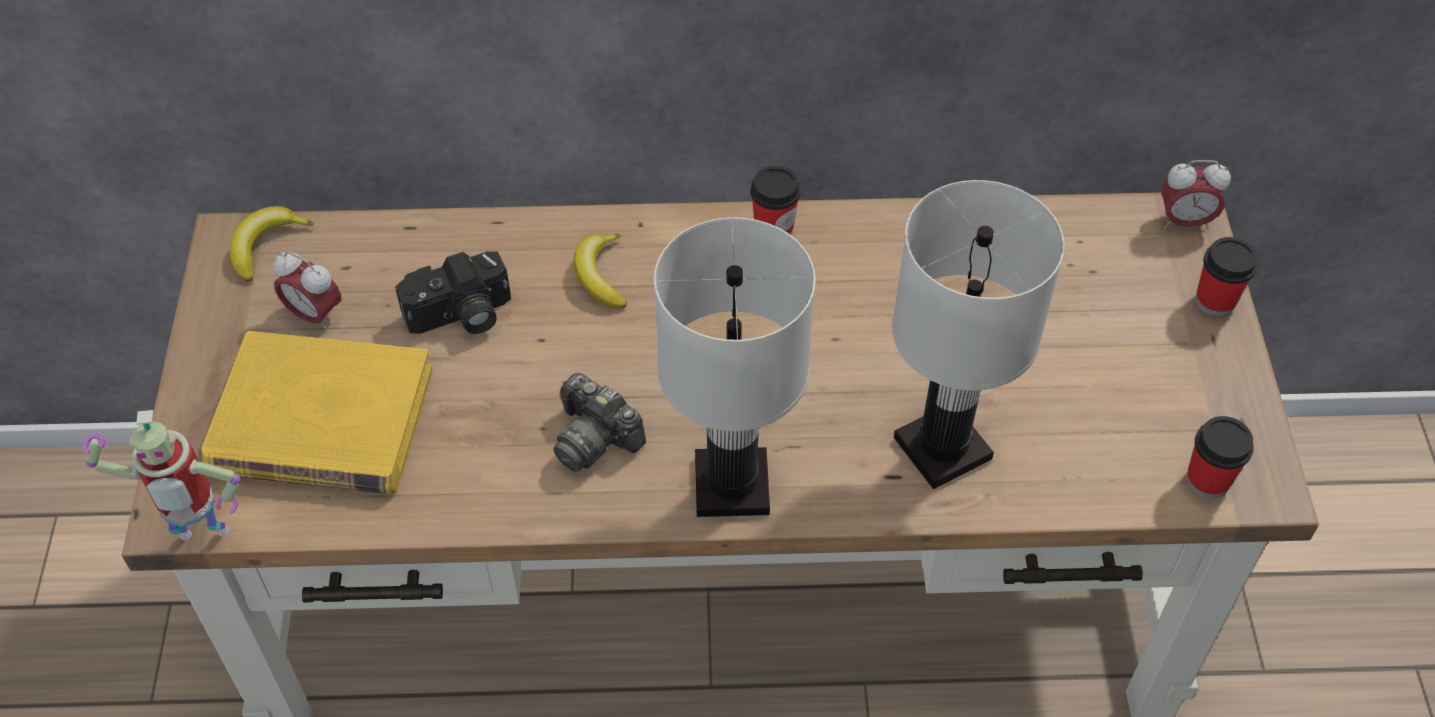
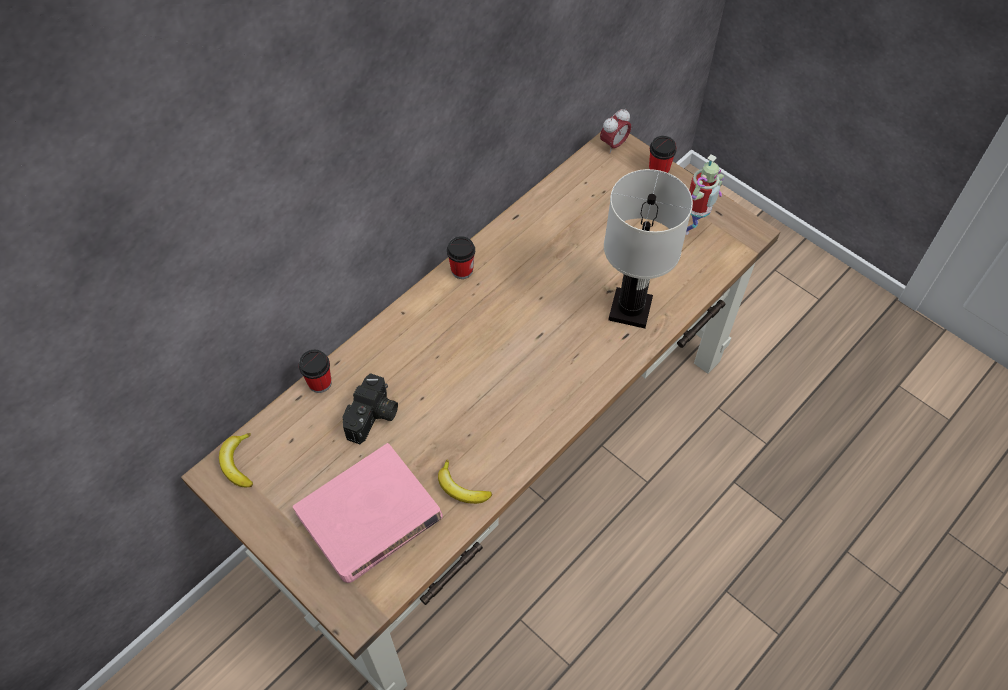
camera: 45 degrees left, 5 degrees up
toy robot [83,410,240,540] -> toy robot moved to [686,154,724,235]
yellow book [201,331,432,494] -> pink book [293,443,443,583]
alarm clock [273,251,341,331] -> none
camera [553,373,646,472] -> none
banana [574,234,627,309] -> banana moved to [438,460,492,504]
white table lamp [654,217,816,517] -> none
cup [1186,416,1254,499] -> cup moved to [299,350,331,393]

